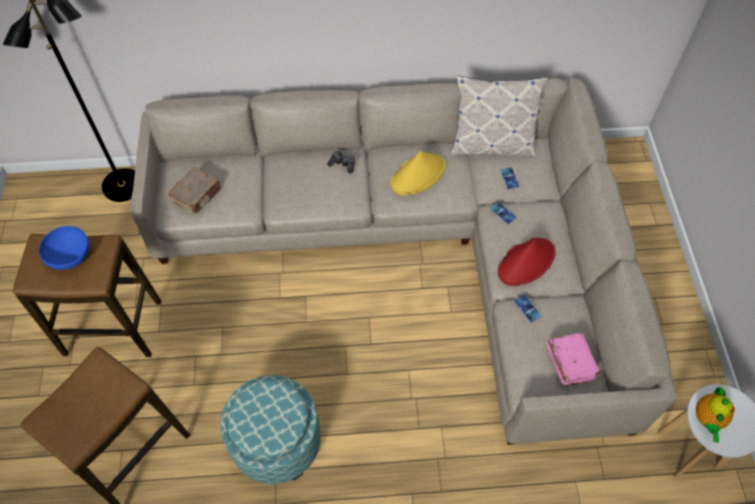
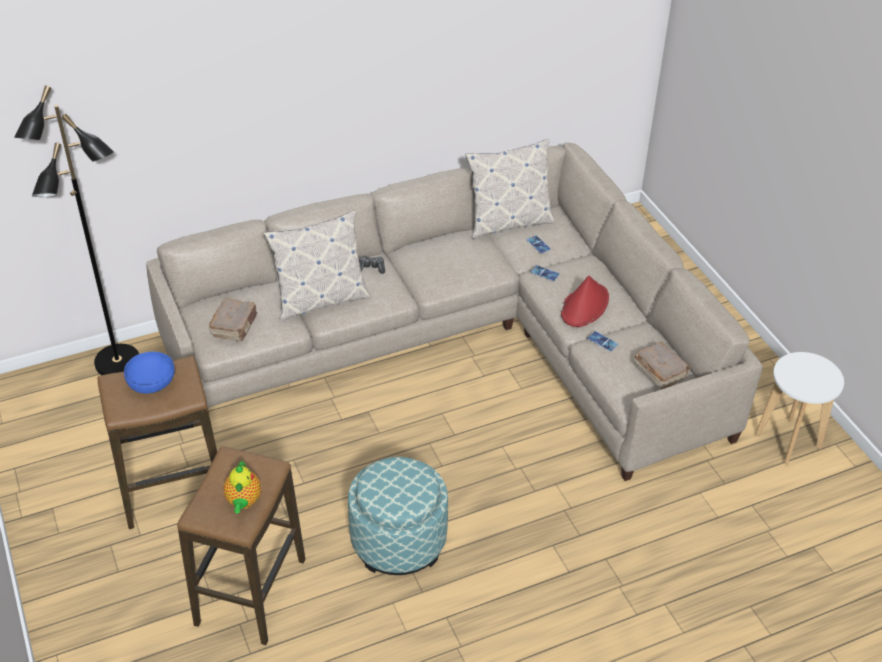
camera: 20 degrees left, 15 degrees down
yellow hat [390,151,446,196] -> none
pink book [547,333,601,386] -> brown book [633,342,691,389]
teapot [696,387,735,443] -> teapot moved to [224,460,261,513]
none -> pillow [264,211,369,322]

